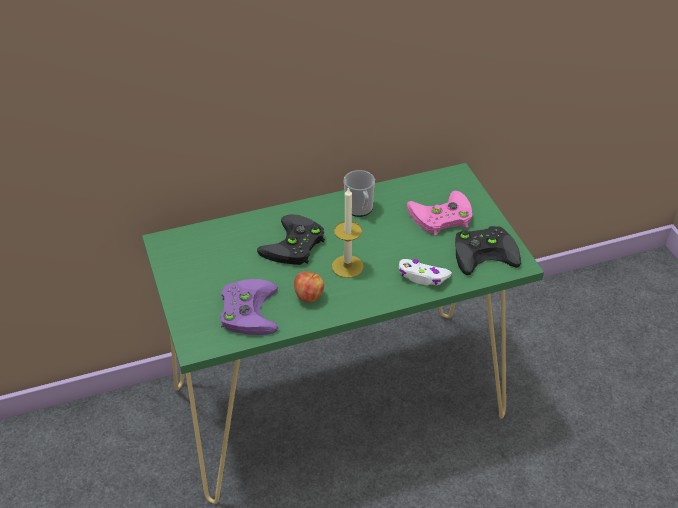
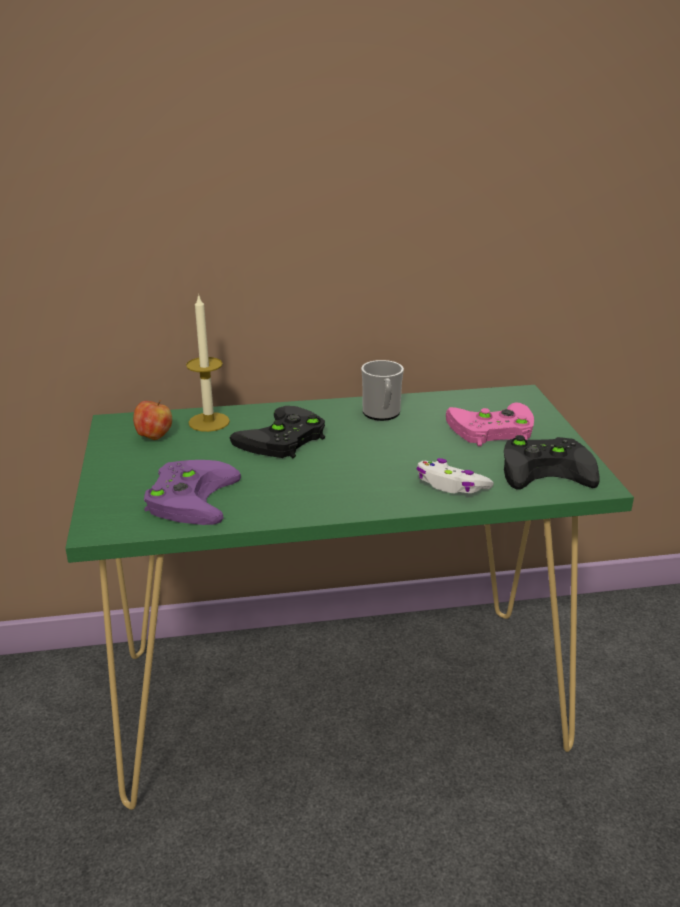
camera: 10 degrees right, 15 degrees down
apple [294,271,324,302] -> apple moved to [133,400,172,440]
candle [332,187,364,278] -> candle moved to [186,293,230,432]

